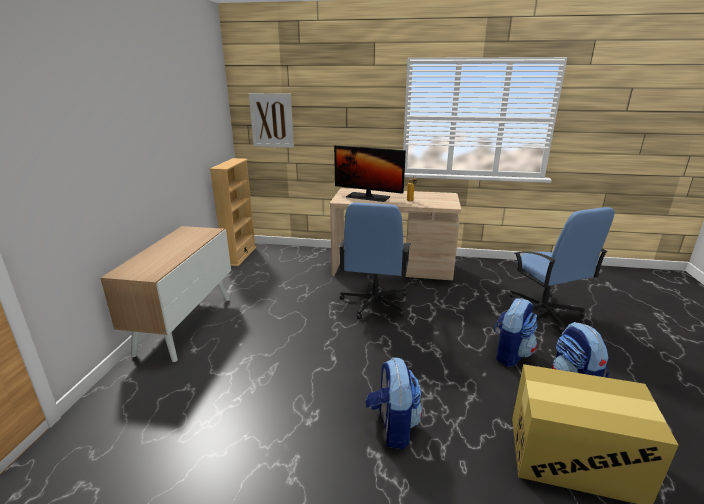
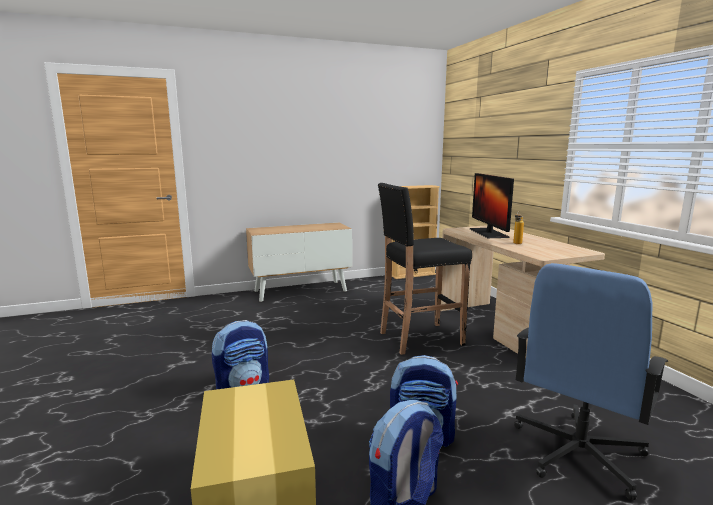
camera: 60 degrees right, 10 degrees down
picture [249,93,294,148] -> none
blue office chair [339,203,411,319] -> black stool [378,183,472,355]

